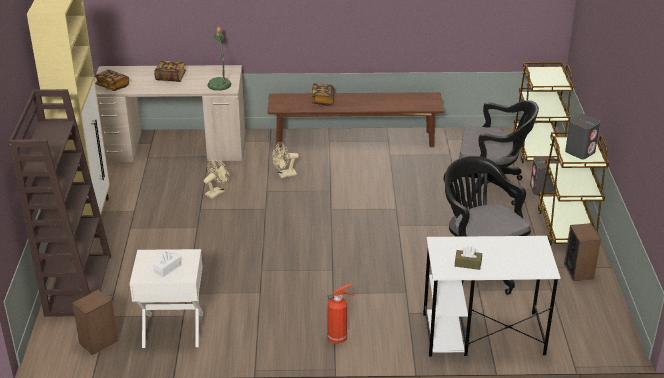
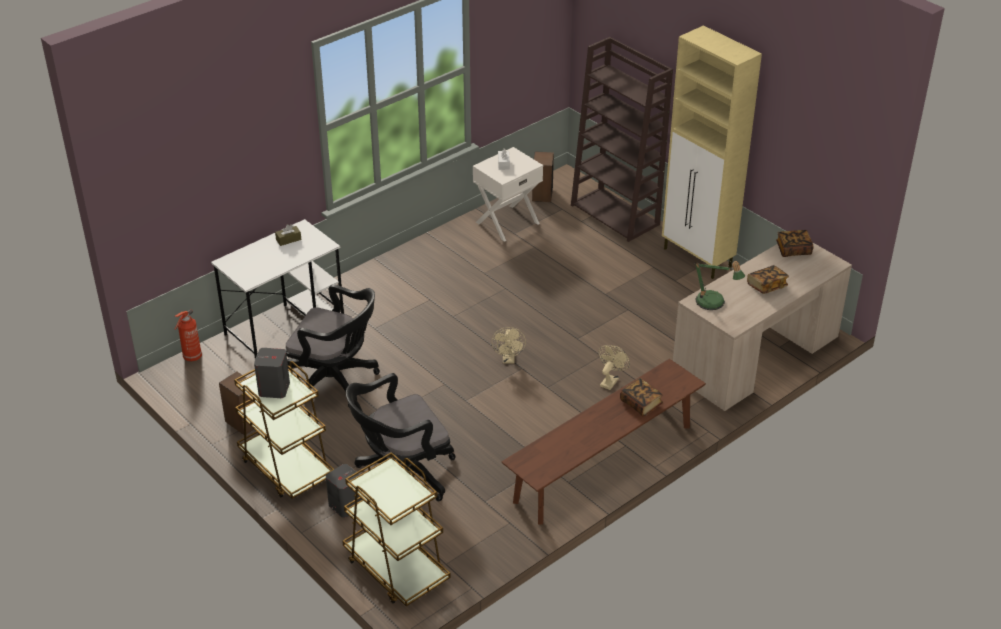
camera: 140 degrees right, 5 degrees up
beige fan [204,159,229,199] -> beige fan moved to [492,327,526,363]
fire extinguisher [327,284,355,344] -> fire extinguisher moved to [175,310,202,362]

